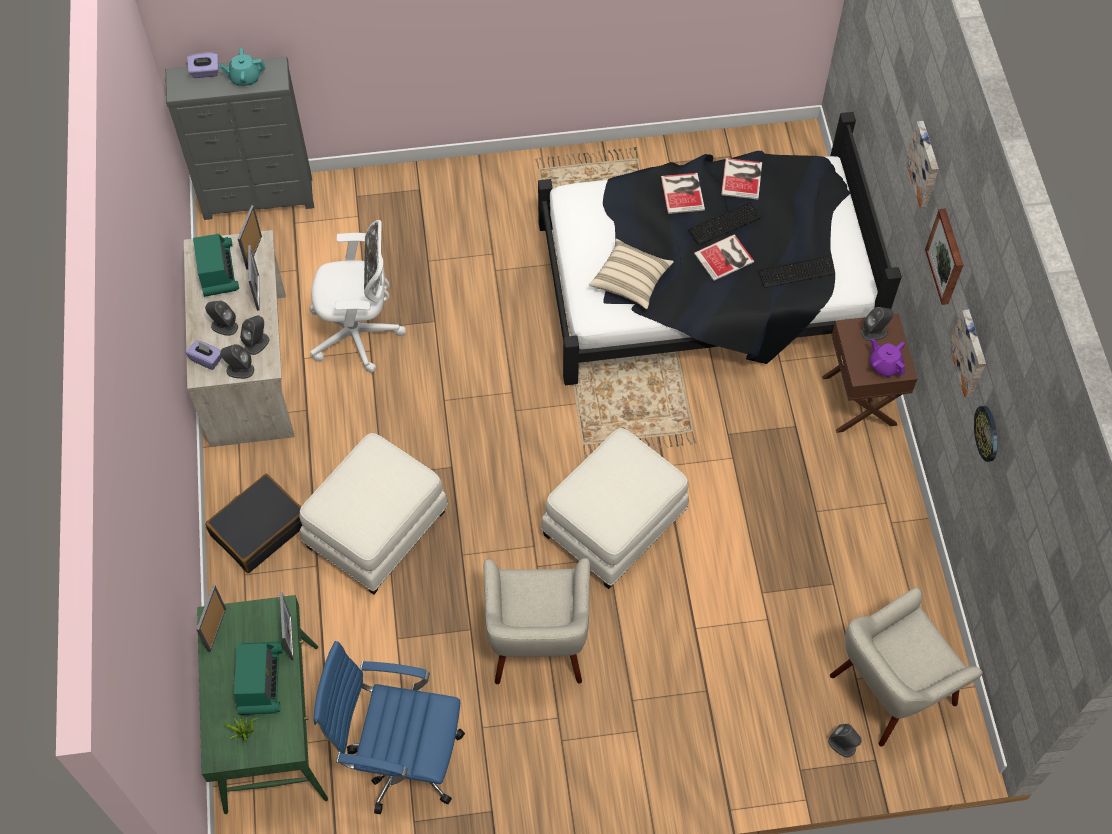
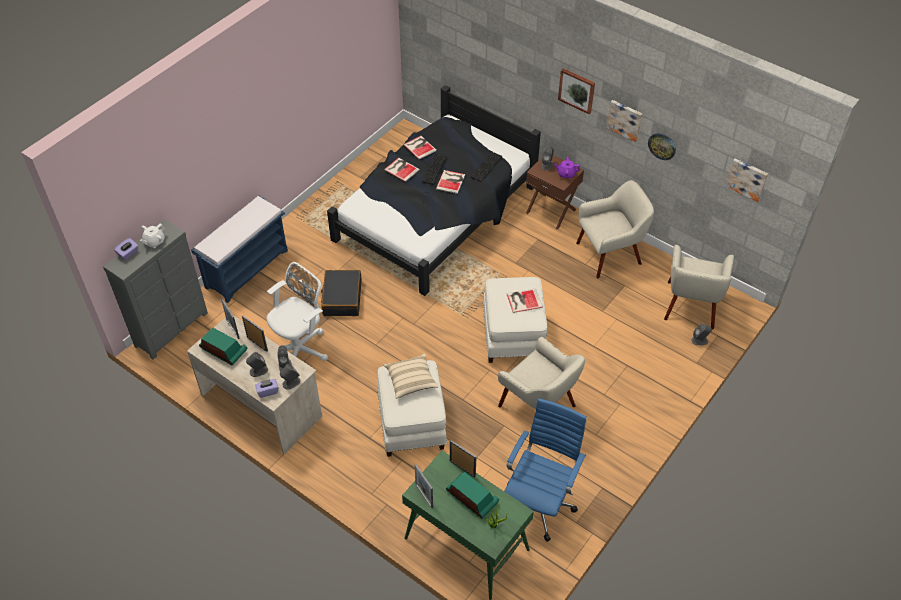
camera: 45 degrees left, 10 degrees down
black suitcase [205,474,302,573] -> black suitcase moved to [321,270,362,316]
turquoise teapot [219,48,266,86] -> white teapot [140,223,165,248]
blue office chair [313,641,465,814] -> blue office chair turned 150 degrees clockwise [504,398,587,542]
beige pillow [589,239,674,309] -> beige pillow moved to [384,353,438,399]
picture [905,121,939,207] -> picture moved to [726,158,768,202]
none -> blue bench [191,196,288,303]
none -> book [507,289,543,313]
none -> beige armchair [576,180,654,278]

